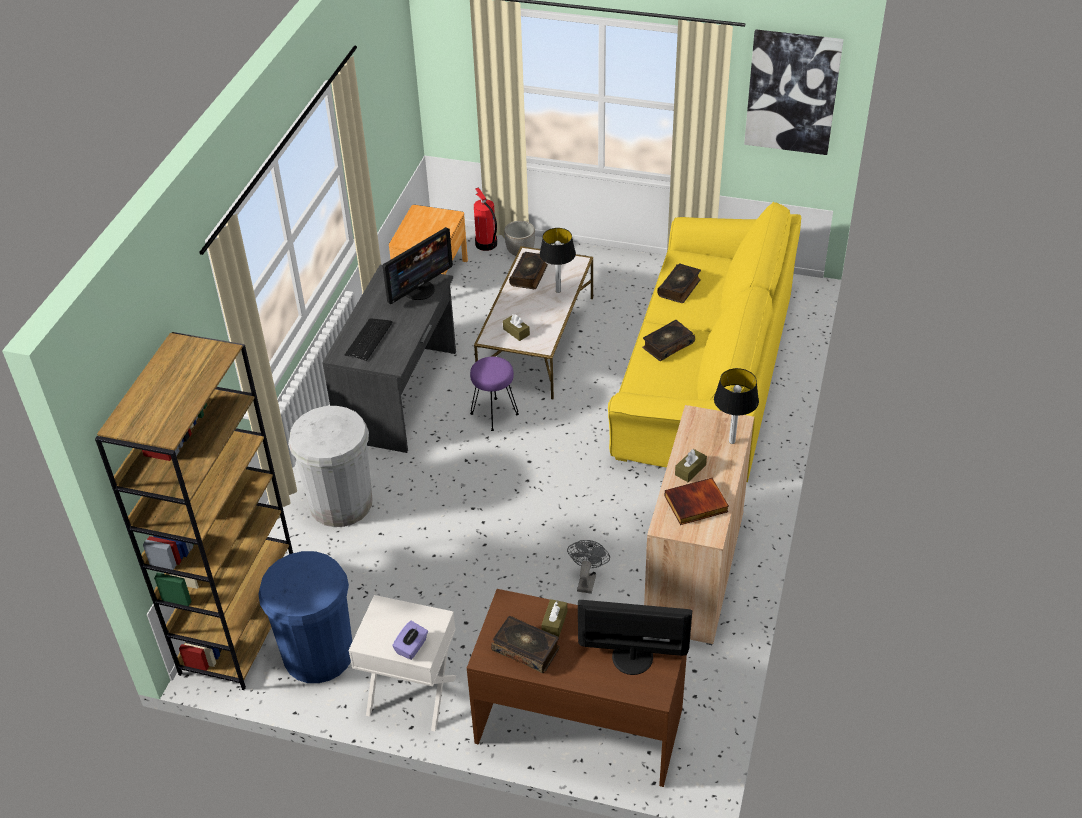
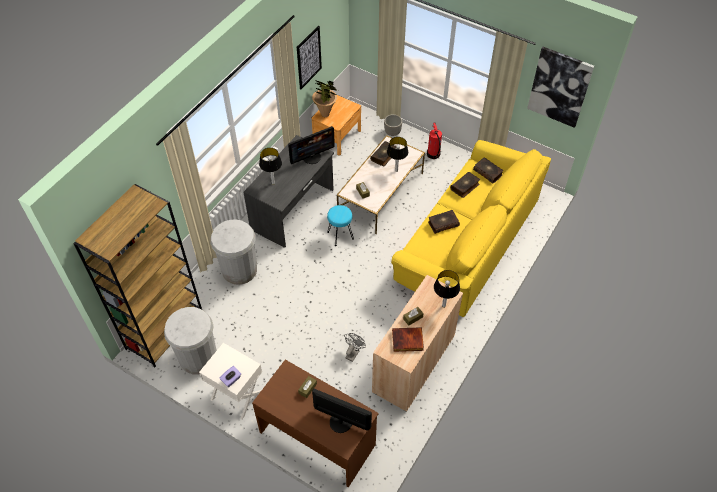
camera: 15 degrees right, 10 degrees up
blue trash can [258,551,352,683] -> white trash can [164,307,217,375]
keyboard [345,318,392,361] -> table lamp [259,148,282,185]
purple stool [470,357,519,431] -> turquoise stool [327,205,354,246]
fire extinguisher [474,187,497,251] -> fire extinguisher moved to [427,122,442,159]
book [491,616,560,673] -> book moved to [473,157,503,184]
none -> picture [297,26,322,89]
none -> potted plant [312,81,338,117]

